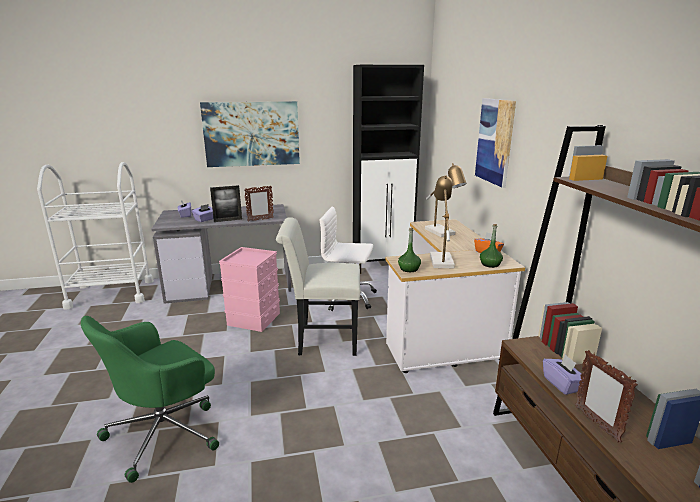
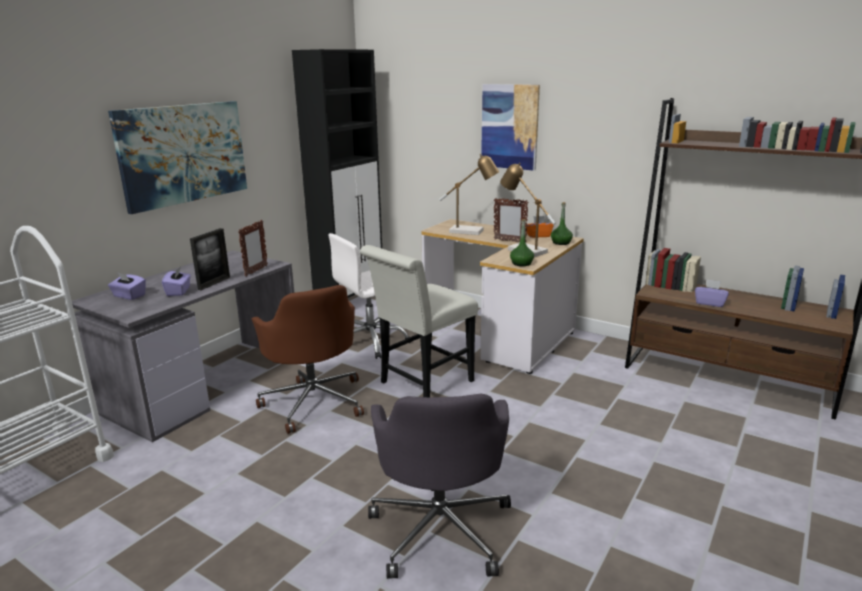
camera: 45 degrees left, 0 degrees up
green office chair [81,316,219,483] -> grey office chair [368,394,511,579]
pink storage box [219,247,280,332] -> brown office chair [252,285,364,434]
picture frame [575,350,638,442] -> picture frame moved to [494,198,528,242]

